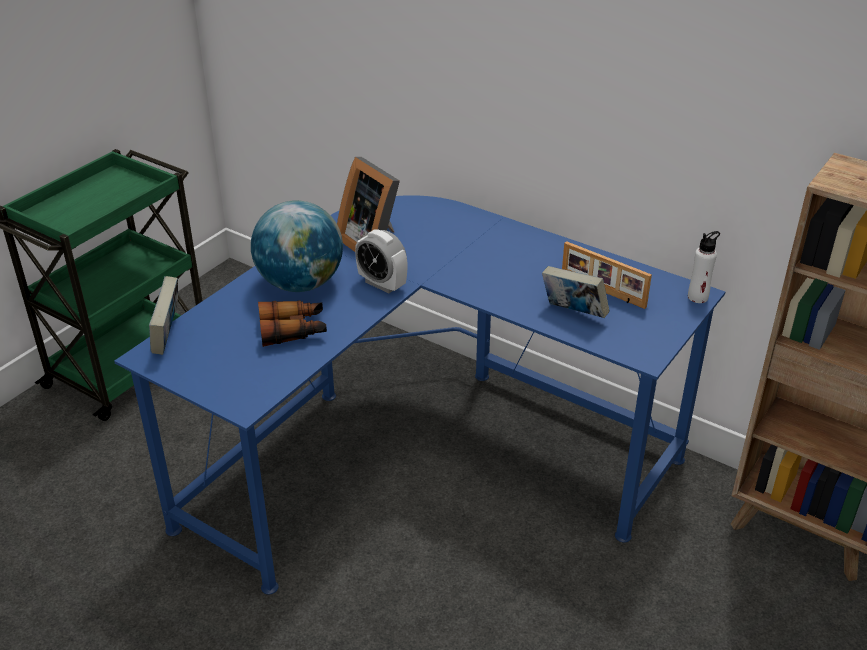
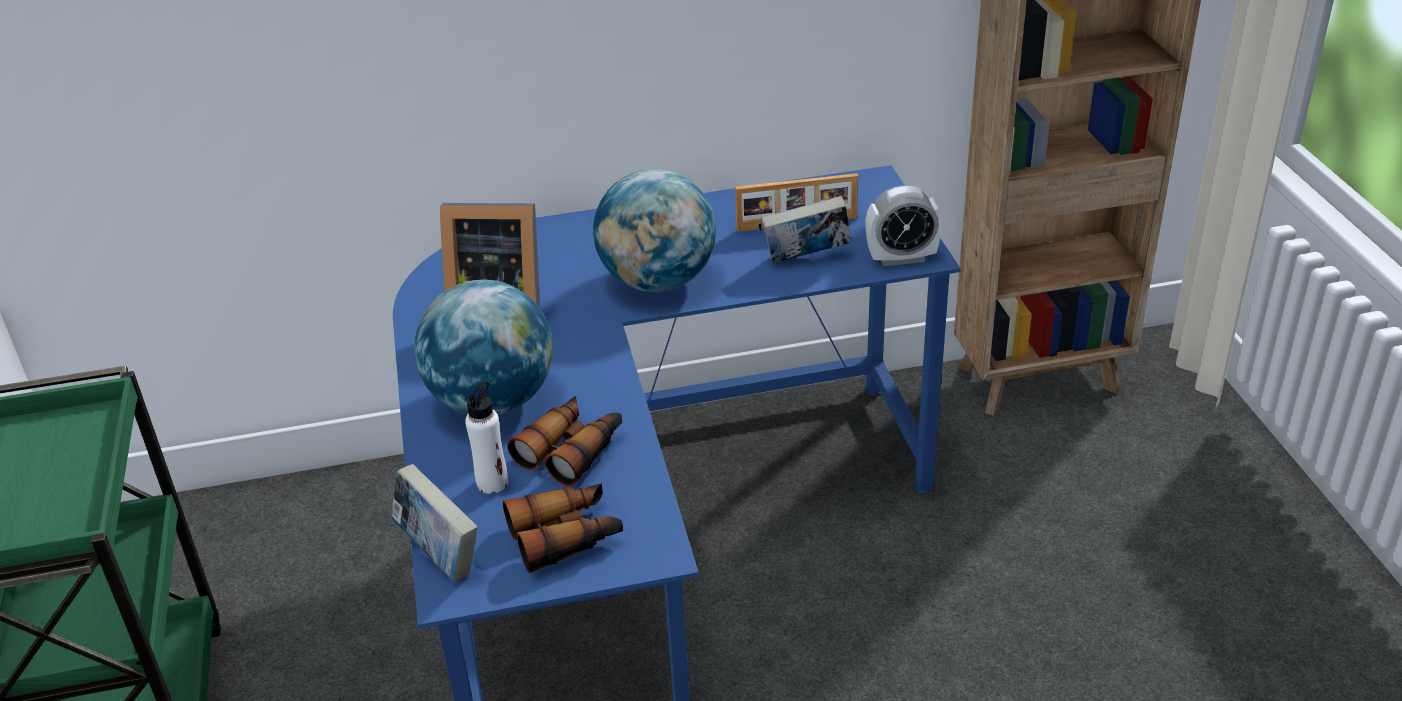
camera: 45 degrees left, 0 degrees up
alarm clock [355,229,407,294] -> alarm clock moved to [866,186,942,266]
white bottle [688,231,720,303] -> white bottle moved to [465,381,508,494]
none -> binoculars [503,483,623,573]
none -> globe [593,169,716,292]

